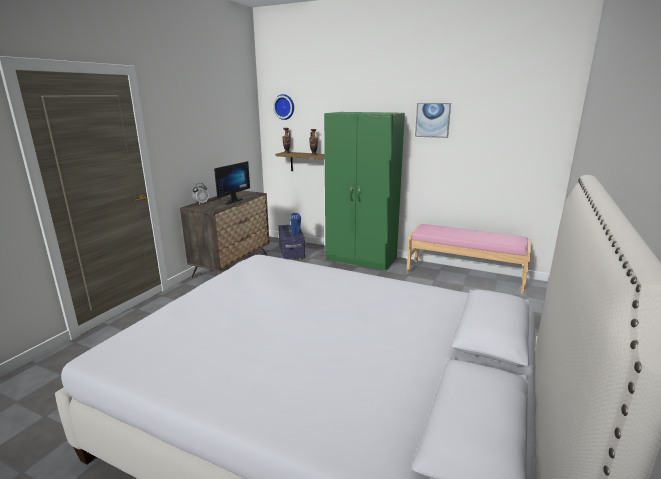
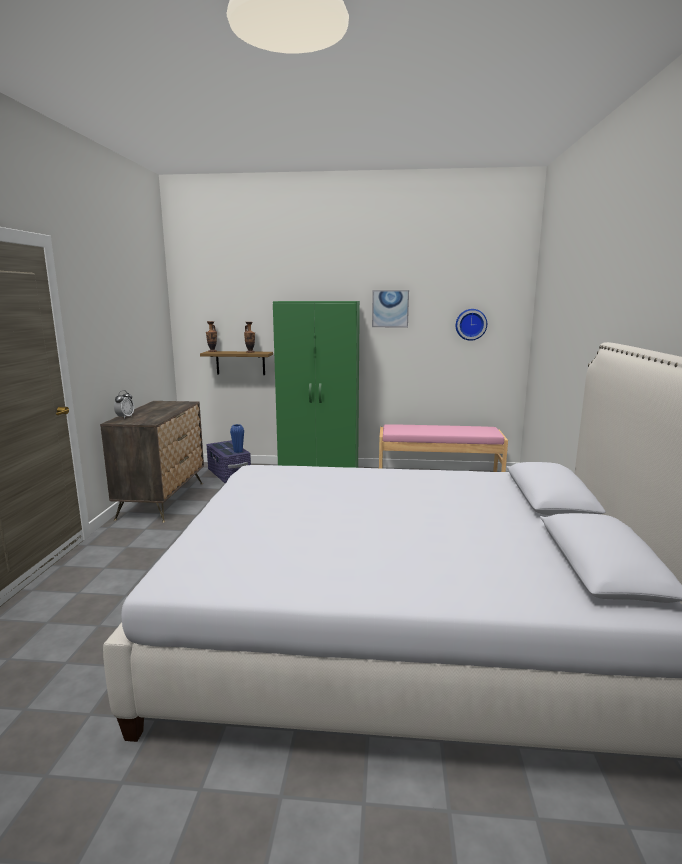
camera: 20 degrees left, 5 degrees down
monitor [214,161,250,205] -> none
wall clock [273,94,294,120] -> wall clock moved to [456,309,487,341]

